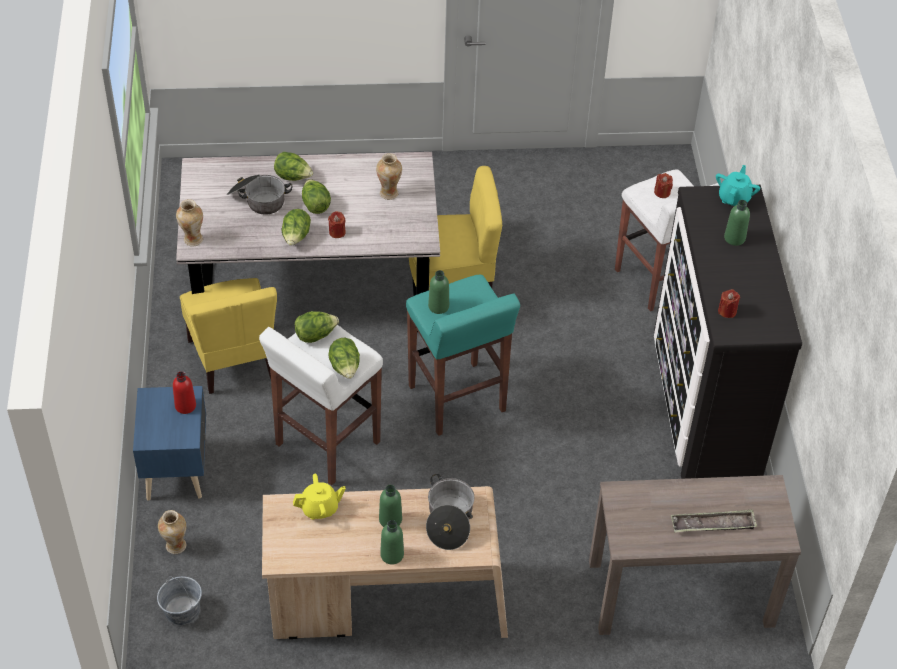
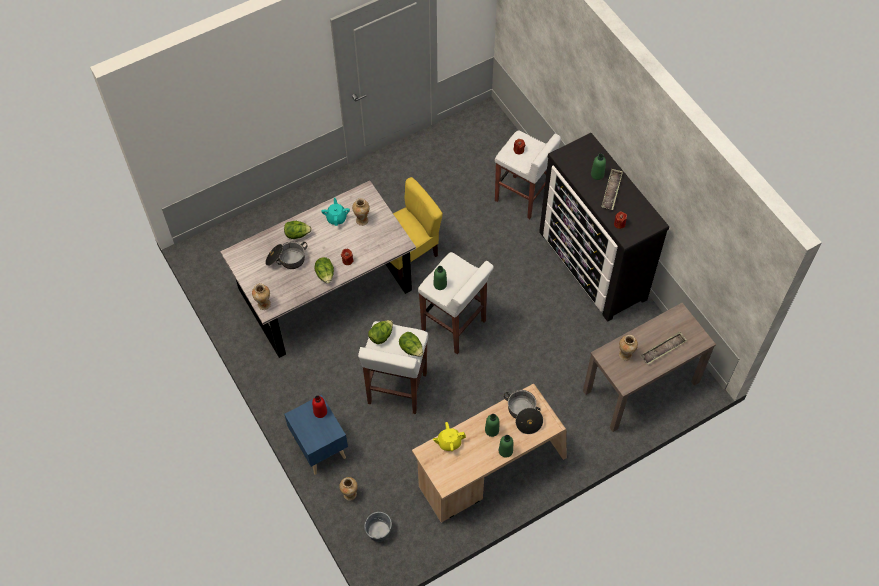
camera: 25 degrees left, 10 degrees up
yellow chair [180,278,277,394] -> none
yellow teapot [293,474,346,520] -> yellow teapot turned 150 degrees counterclockwise [433,422,466,451]
lettuce [302,179,331,214] -> none
turquoise stool [406,274,520,436] -> white stool [418,252,494,354]
turquoise teapot [716,165,760,206] -> turquoise teapot moved to [322,198,350,226]
none -> tray [601,169,623,210]
none -> vase [619,335,638,361]

